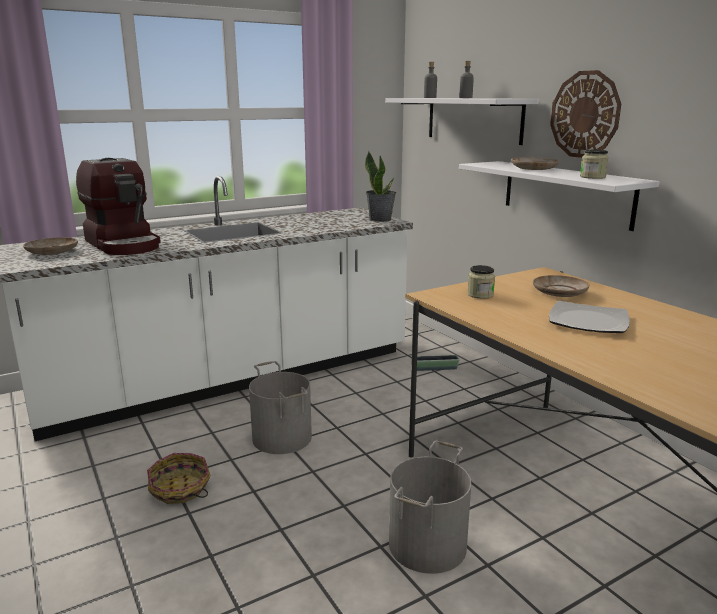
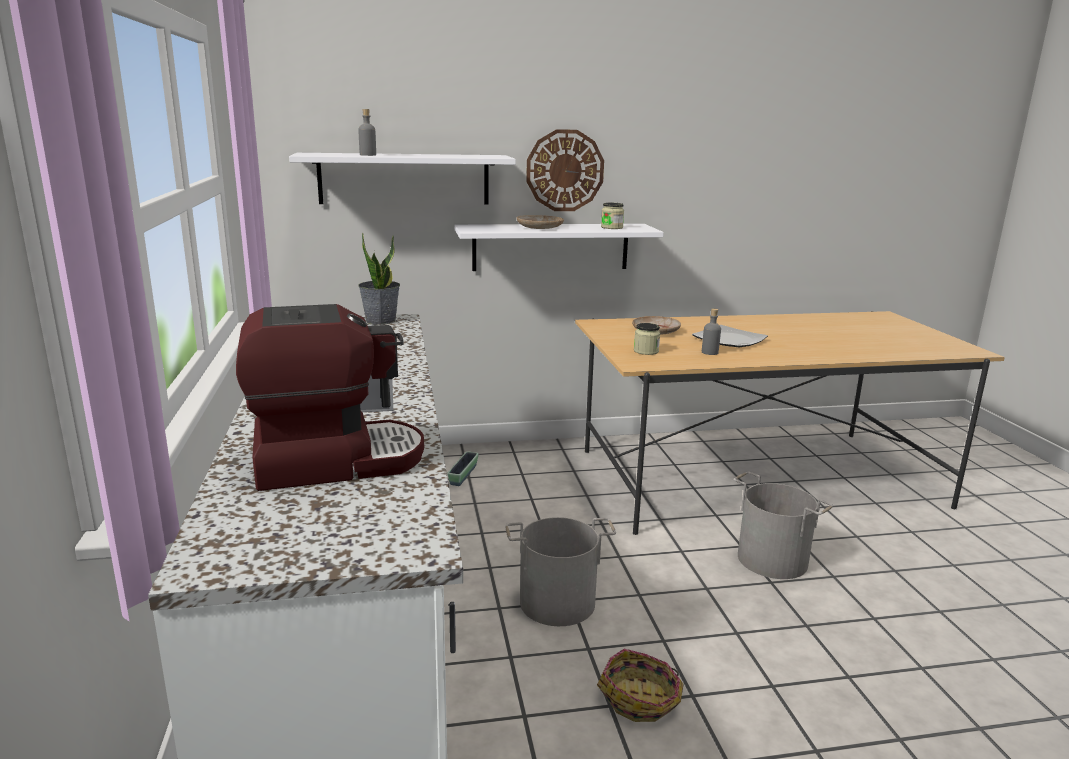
camera: 70 degrees left, 0 degrees up
beige plate [23,237,78,255] -> none
grey bottle [459,61,474,98] -> grey bottle moved to [702,308,721,355]

